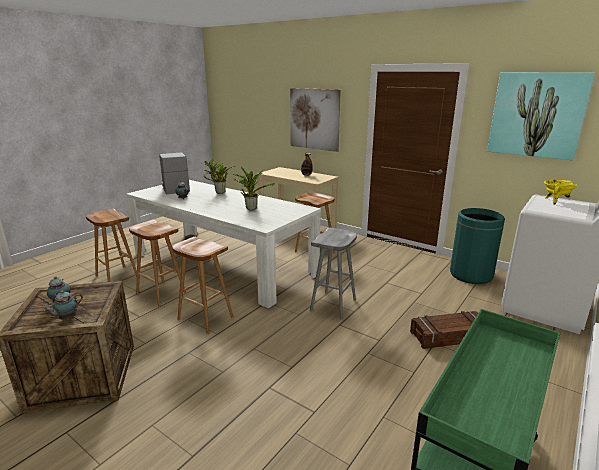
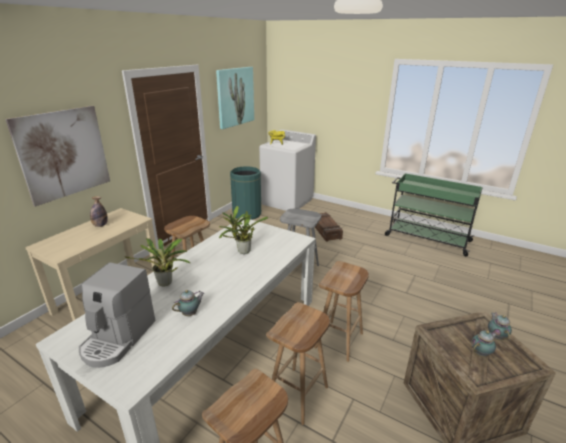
camera: 95 degrees left, 5 degrees up
teapot [44,291,83,320] -> teapot turned 120 degrees counterclockwise [488,312,512,341]
coffee machine [159,152,190,194] -> coffee machine turned 45 degrees counterclockwise [79,262,155,368]

